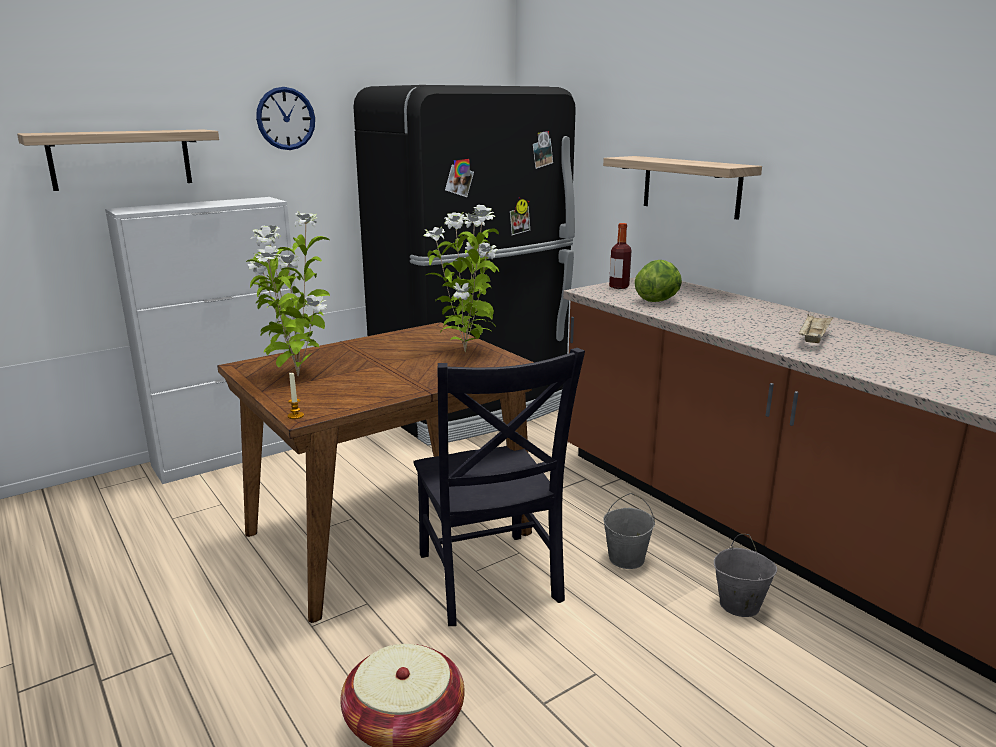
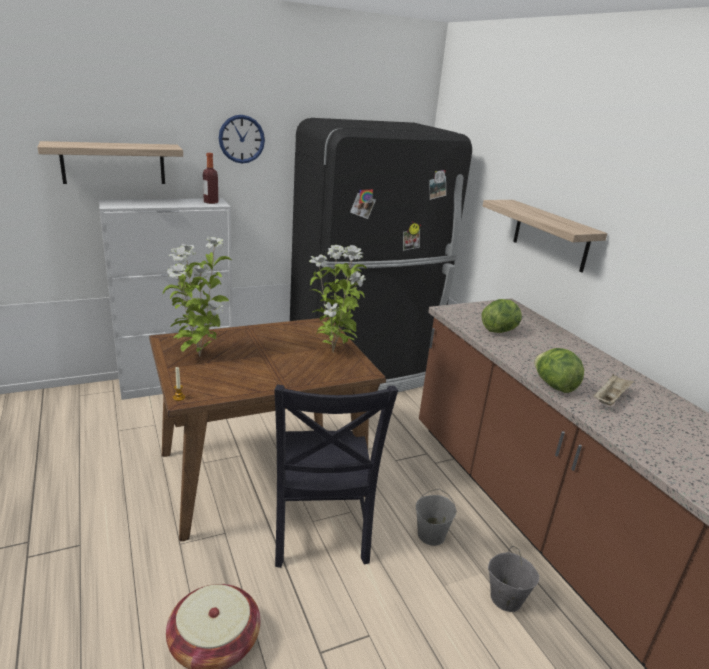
camera: 10 degrees right, 5 degrees up
bottle [609,223,632,289] -> bottle moved to [203,153,218,204]
none -> lettuce [534,348,584,393]

